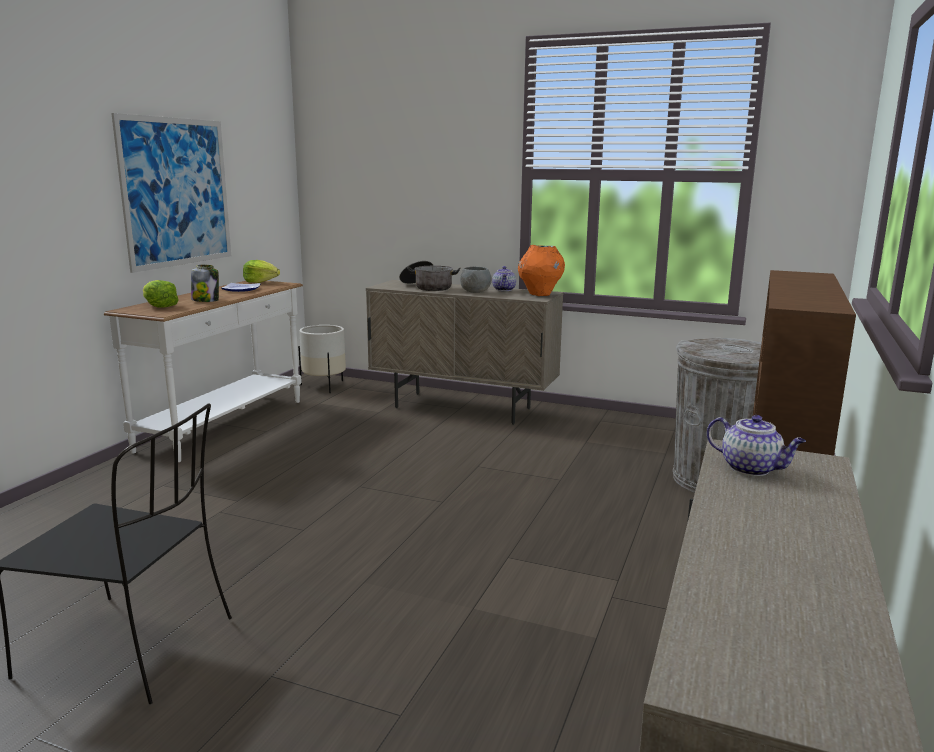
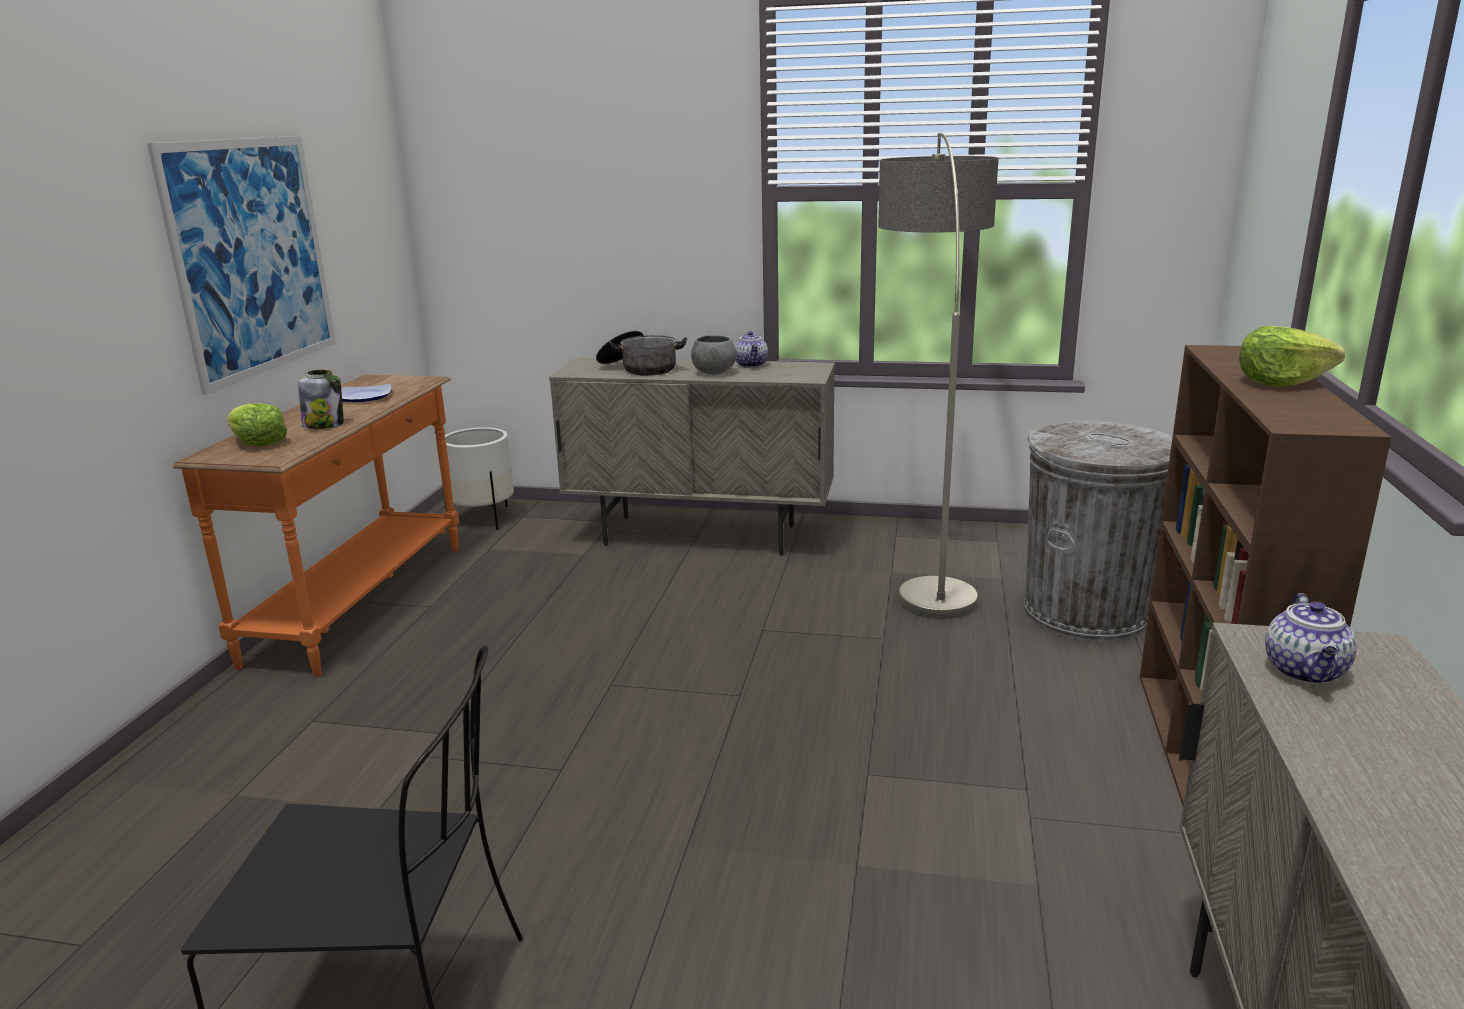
camera: 10 degrees left, 5 degrees up
white console table [104,281,303,462] -> orange console table [173,375,459,677]
lettuce [243,260,280,283] -> lettuce moved to [1239,326,1345,386]
orange vase [518,245,565,296] -> none
teapot [707,415,806,476] -> teapot turned 75 degrees clockwise [1265,593,1357,684]
none -> floor lamp [878,133,999,619]

